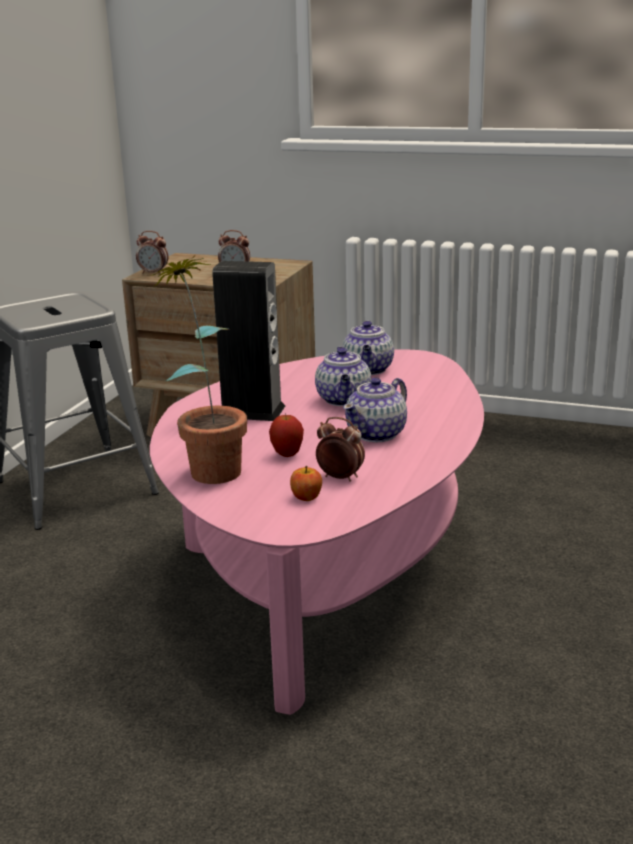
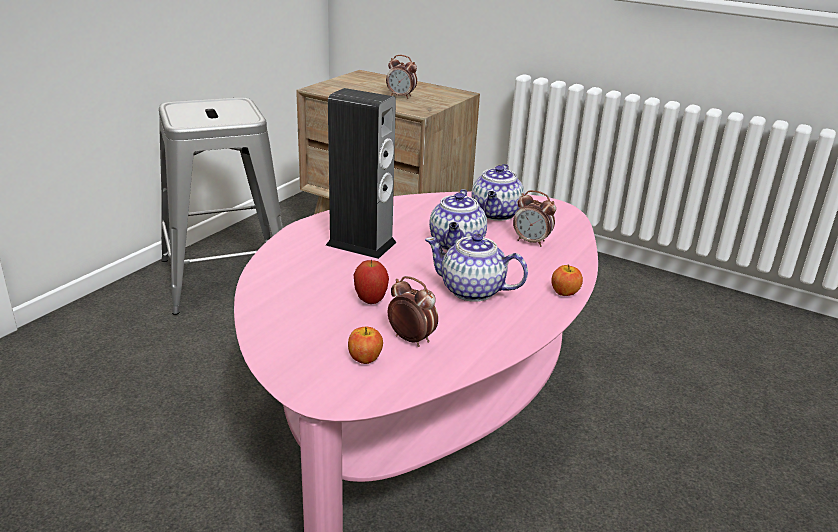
camera: 10 degrees right, 5 degrees up
alarm clock [136,231,168,274] -> alarm clock moved to [513,190,556,247]
potted plant [147,255,247,484] -> none
teapot [343,378,407,442] -> teapot turned 60 degrees clockwise [425,233,528,302]
none -> apple [551,264,583,296]

